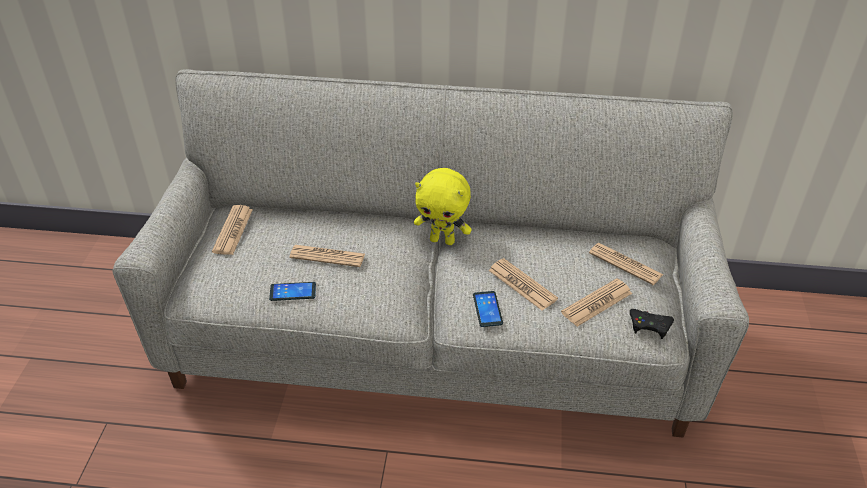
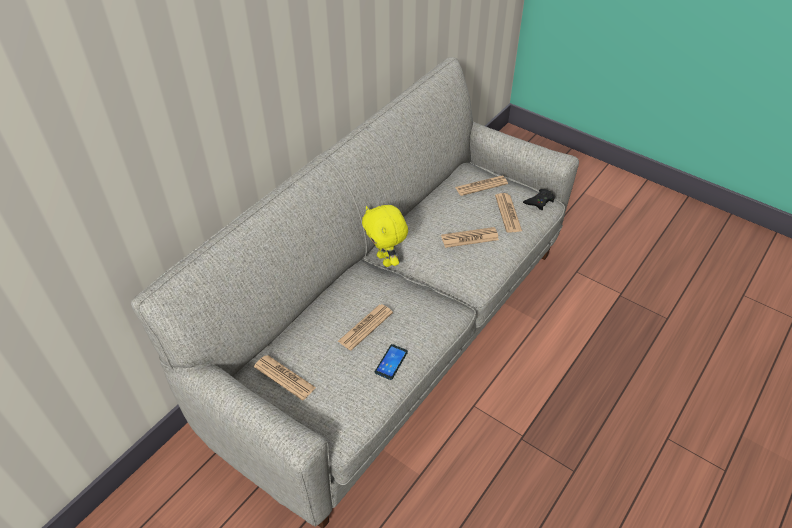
camera: 60 degrees left, 5 degrees up
yellow plush toy [414,168,472,245] -> yellow plush toy turned 105 degrees clockwise [362,205,408,267]
phone [473,291,503,327] -> none

